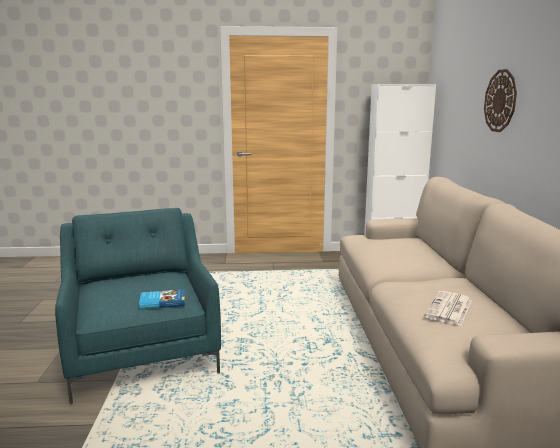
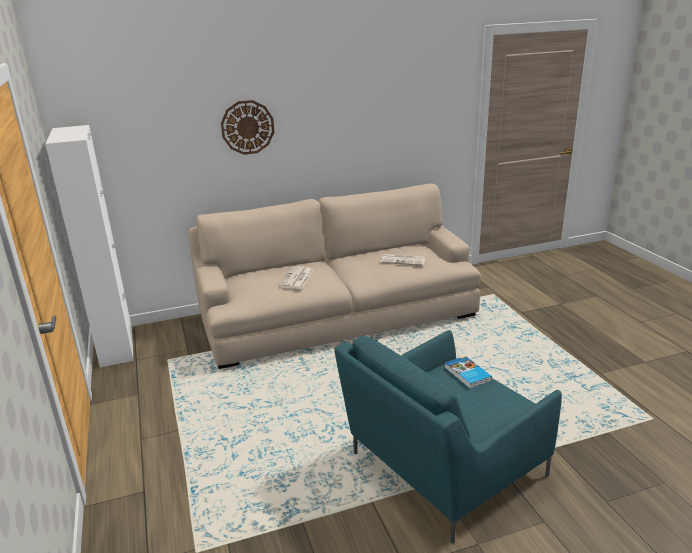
camera: 105 degrees left, 10 degrees up
none -> newspaper [278,266,314,289]

